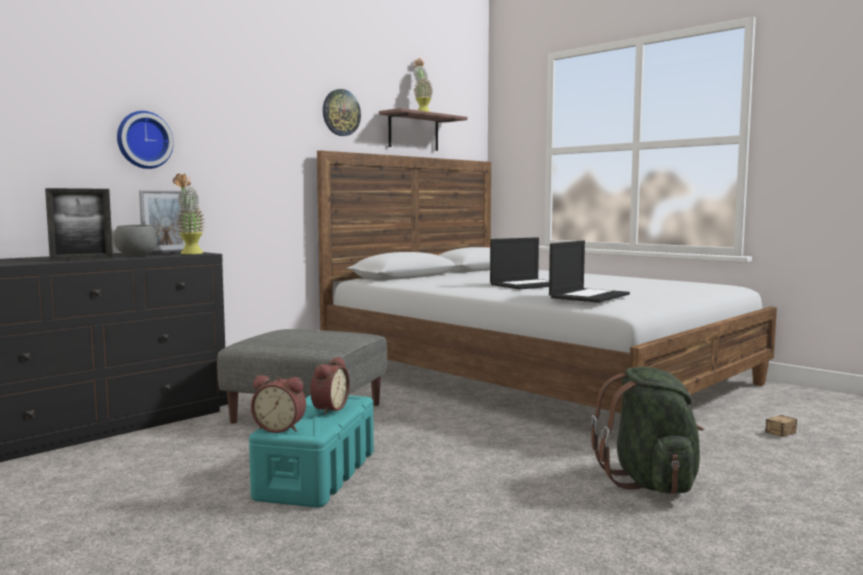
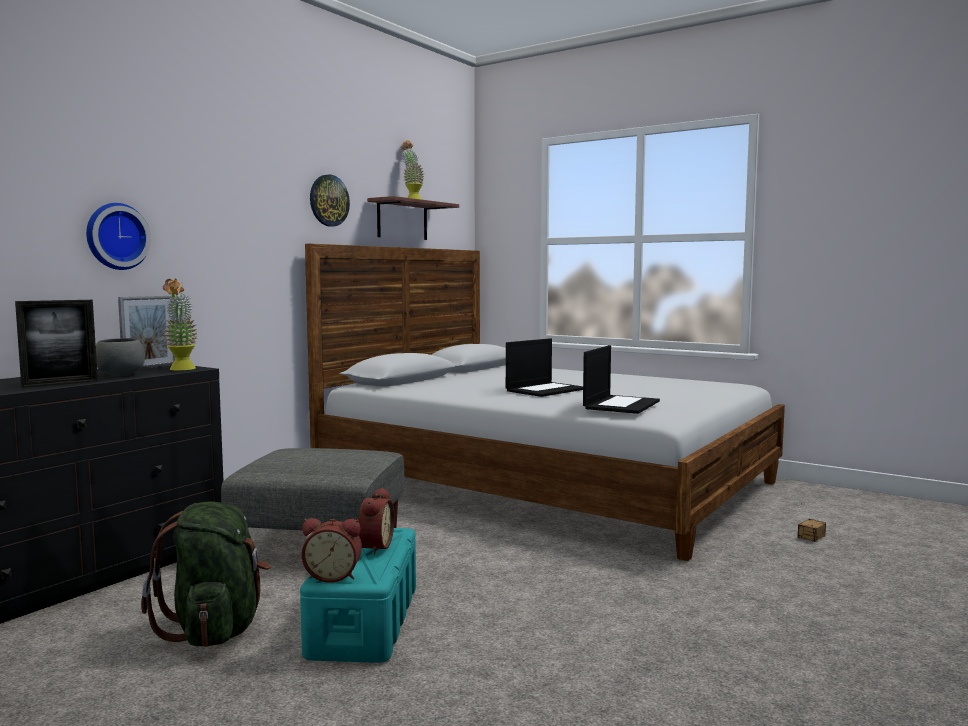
camera: 10 degrees left, 0 degrees up
green backpack [591,367,704,494] -> green backpack moved to [141,501,271,647]

